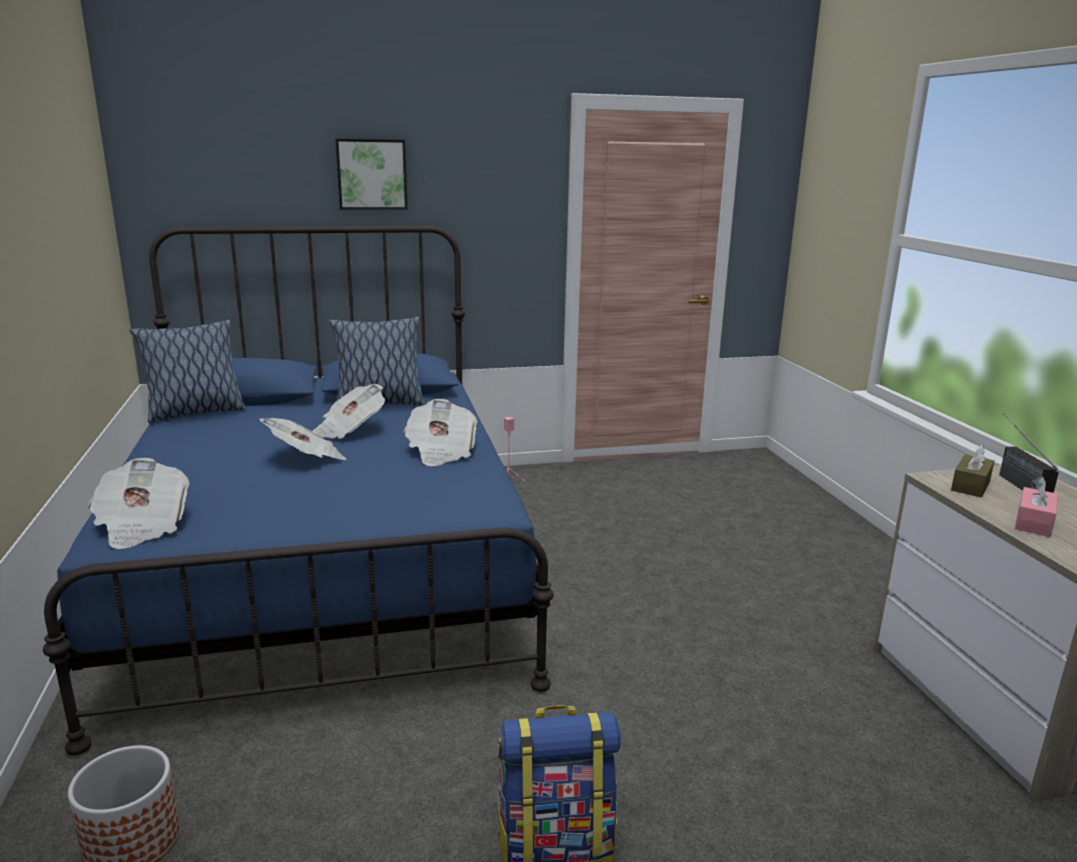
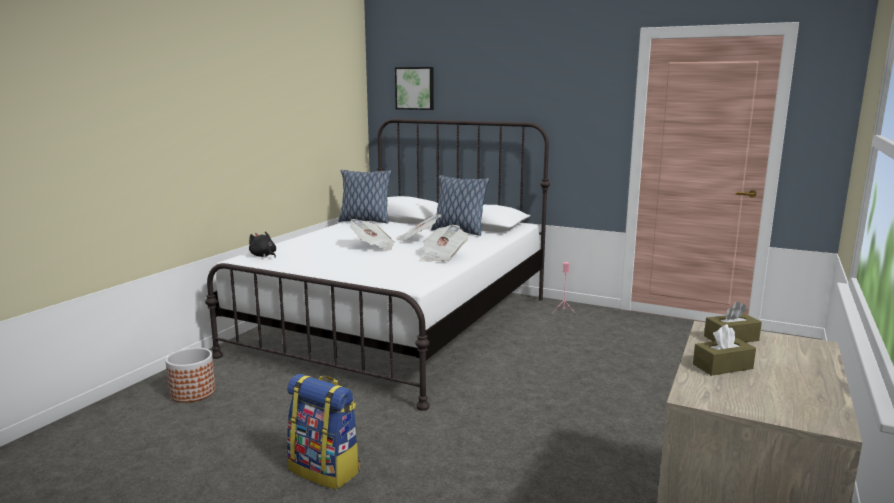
camera: 40 degrees right, 5 degrees down
blue bed [43,226,554,755] -> white bed [205,119,550,411]
newspaper [88,458,190,549] -> black plush toy [249,231,276,258]
picture [335,138,408,210] -> picture moved to [395,67,434,110]
radio [999,413,1059,493] -> none
pink tissue box [1015,476,1058,537] -> brown tissue box [693,324,756,376]

